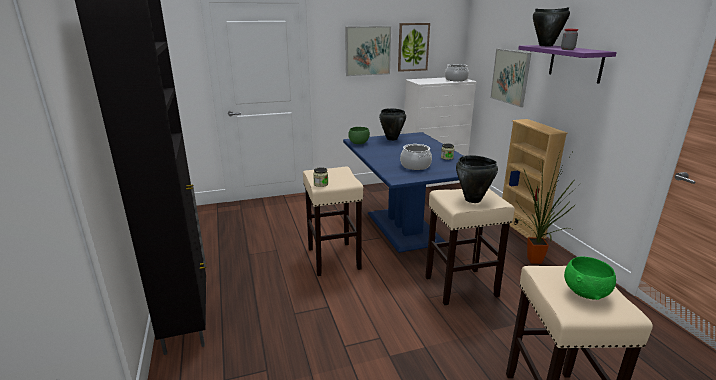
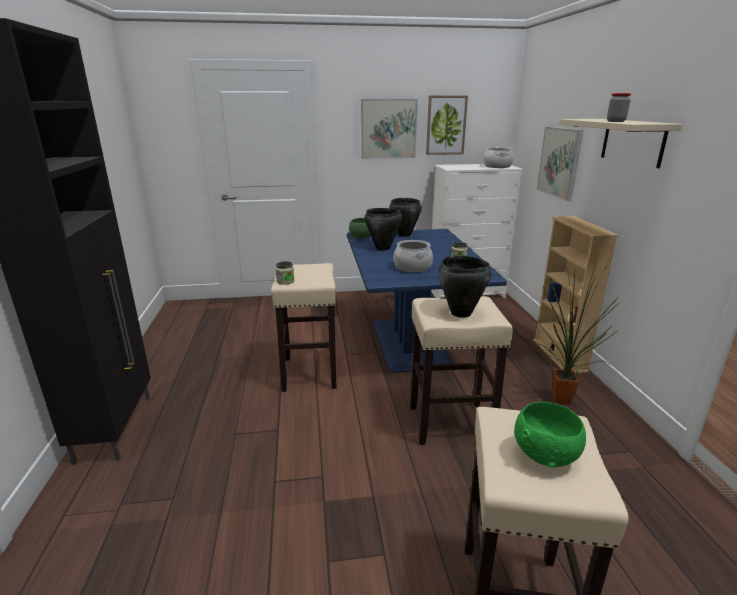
camera: 10 degrees right, 0 degrees up
purple shelf [518,45,617,84] -> beige shelf [559,119,683,168]
black cooking pot [533,7,570,46] -> black cooking pot moved to [365,208,402,250]

